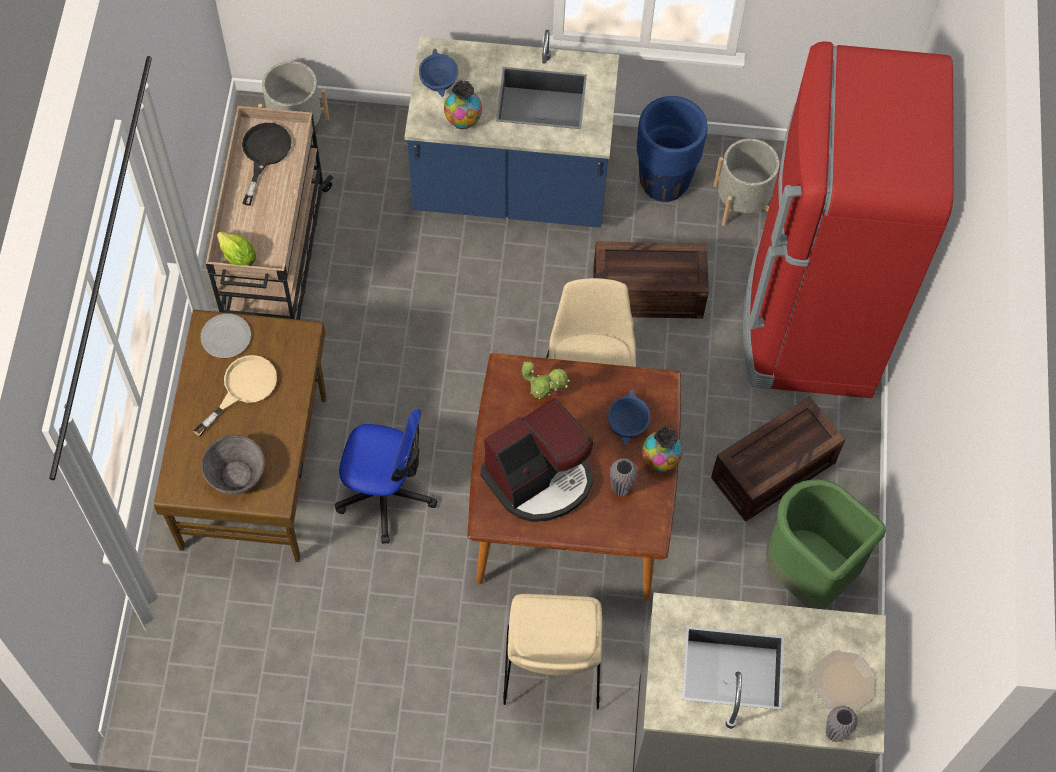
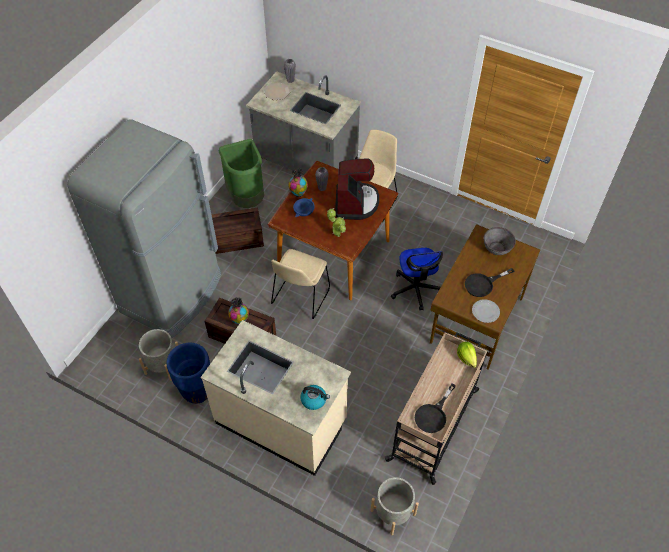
camera: 155 degrees left, 10 degrees down
beige frying pan [193,355,277,436] -> black frying pan [465,268,514,297]
office chair [335,409,438,544] -> office chair turned 135 degrees counterclockwise [391,248,443,310]
blue counter [404,30,619,228] -> beige counter [201,320,351,476]
blue bowl [419,49,458,97] -> kettle [300,385,330,410]
vase [444,80,482,129] -> vase moved to [228,298,249,325]
coffee machine [481,398,593,522] -> coffee machine turned 105 degrees clockwise [335,158,379,220]
red fridge [743,41,954,398] -> grey fridge [68,119,221,338]

